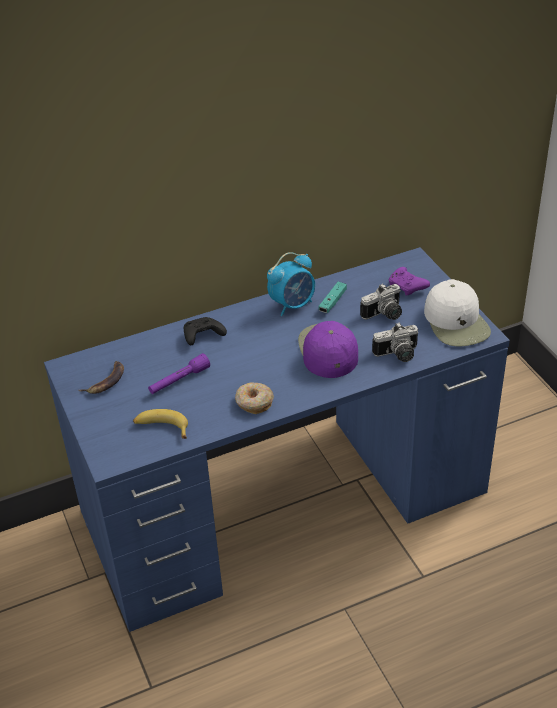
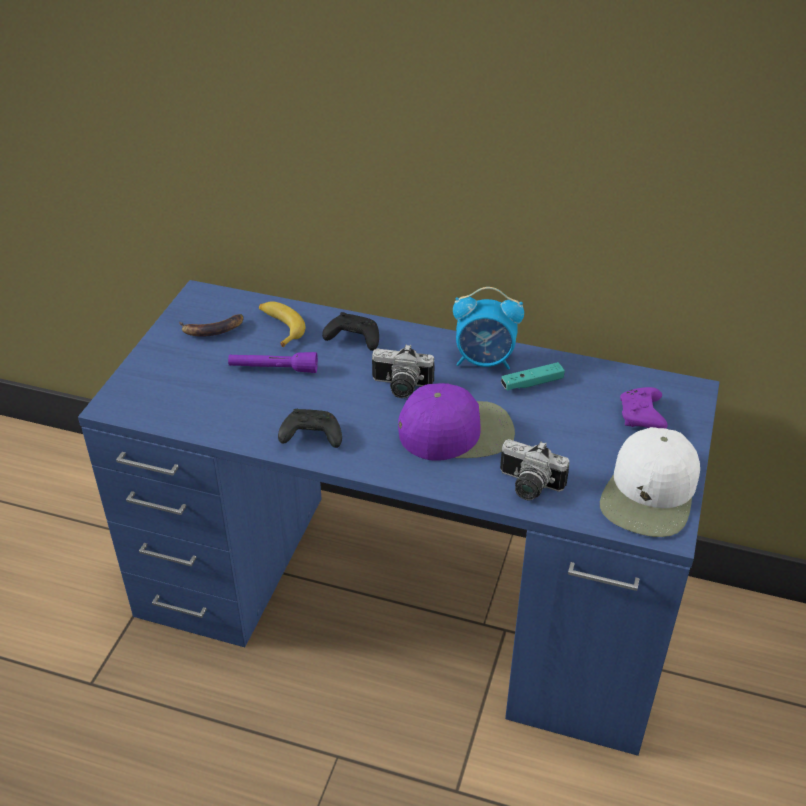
camera: 40 degrees right, 0 degrees up
banana [133,409,188,439] -> banana moved to [259,301,306,347]
donut [235,382,274,414] -> black game controller [278,409,342,448]
purple cap [298,321,358,378] -> purple cap turned 45 degrees clockwise [398,383,515,461]
camera [360,284,402,320] -> camera moved to [372,344,435,398]

